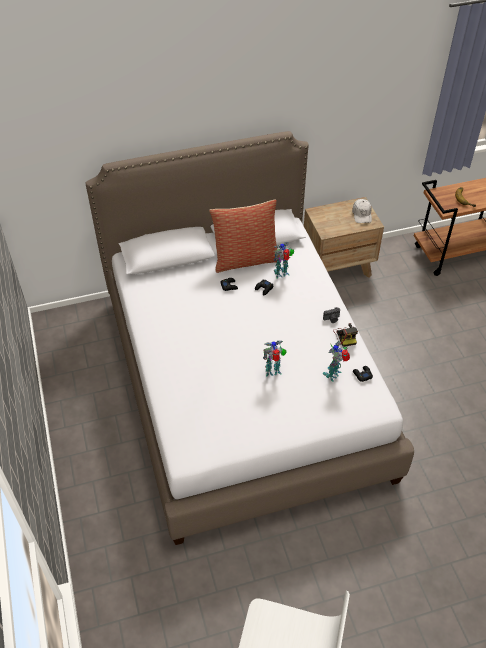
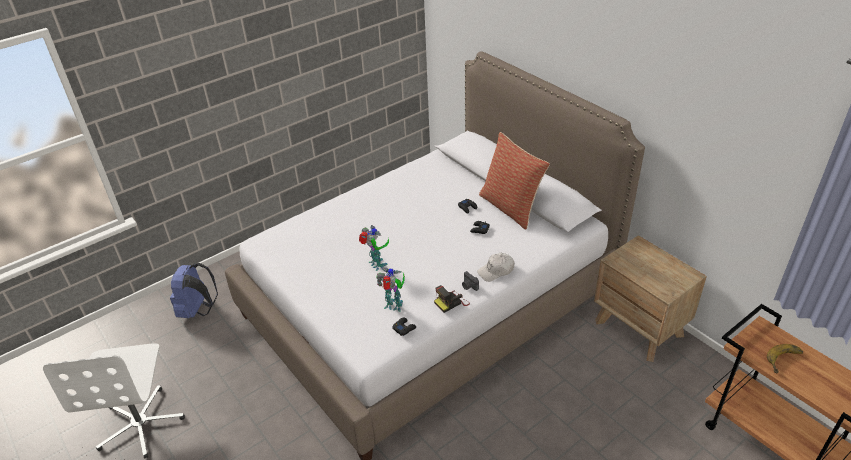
camera: 70 degrees right, 10 degrees down
toy robot [274,242,295,279] -> none
white cap [352,199,372,223] -> white cap moved to [477,253,514,282]
none -> blue backpack [170,263,218,318]

